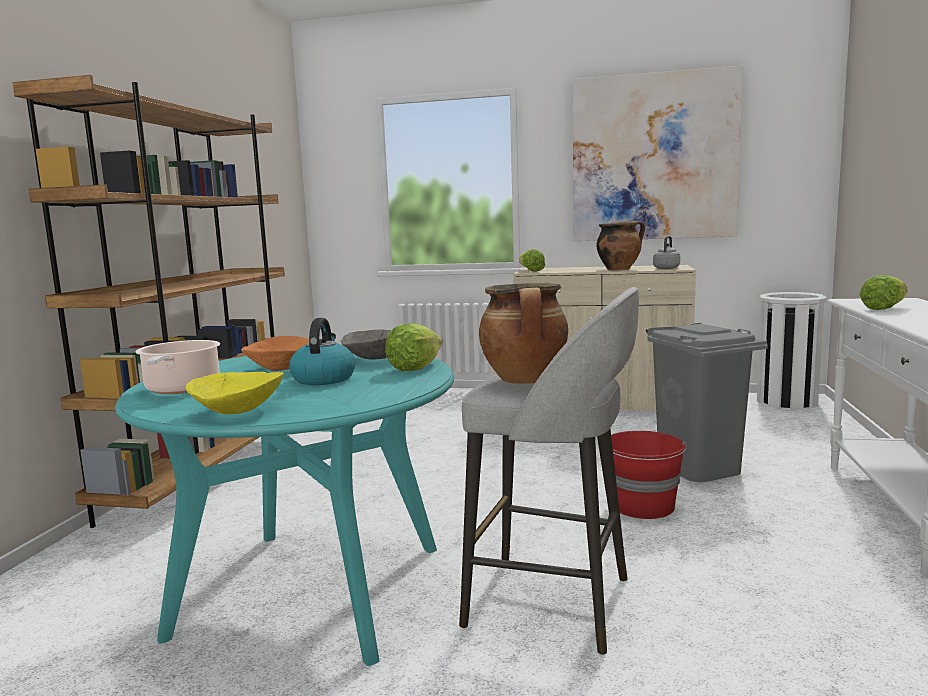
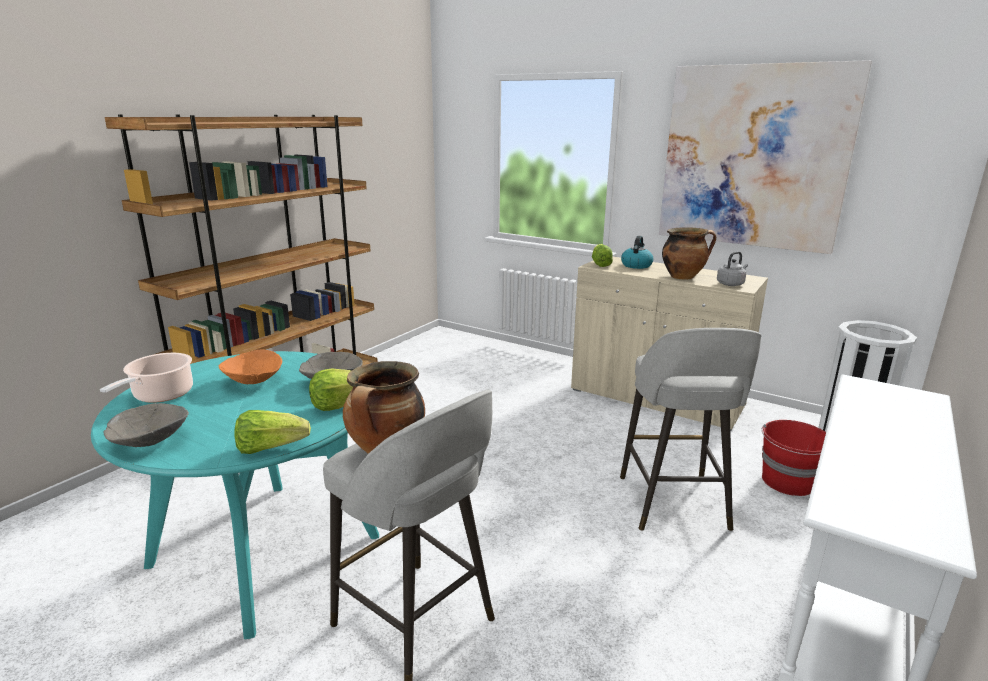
camera: 20 degrees right, 10 degrees up
yellow bowl [186,372,284,414] -> grey bowl [103,403,189,447]
kettle [289,318,356,385] -> kettle moved to [621,236,653,269]
red bucket [611,431,687,519] -> red bucket moved to [762,420,826,496]
grey trash can [646,323,768,482] -> grey stool [620,328,761,531]
lettuce [860,275,907,310] -> lettuce moved to [234,410,311,454]

